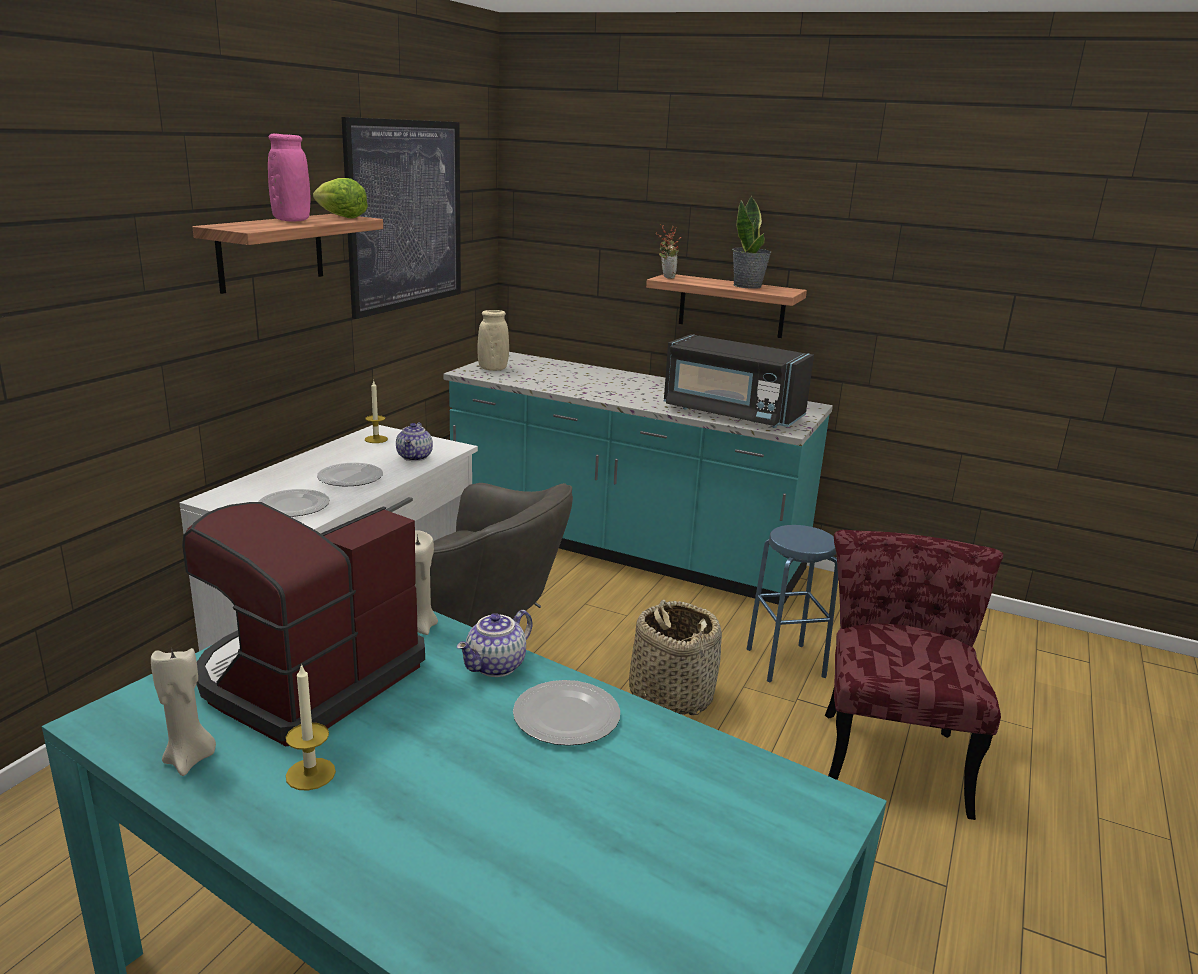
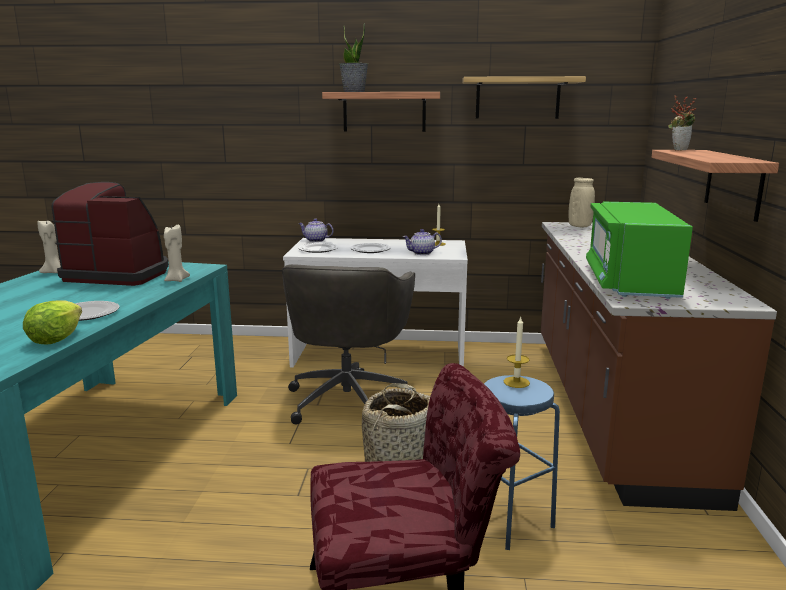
camera: 70 degrees right, 5 degrees down
pink vase [268,133,310,221] -> none
candle [286,663,336,791] -> candle moved to [504,317,530,388]
lettuce [313,178,368,219] -> lettuce moved to [23,300,82,345]
picture [342,117,461,319] -> shelf [462,76,586,119]
turquoise counter [444,352,833,605] -> brown counter [541,222,777,511]
teapot [456,610,532,677] -> teapot moved to [298,218,334,242]
black microwave [664,334,814,428] -> green microwave [586,202,693,299]
potted plant [732,196,772,289] -> potted plant moved to [339,23,368,92]

